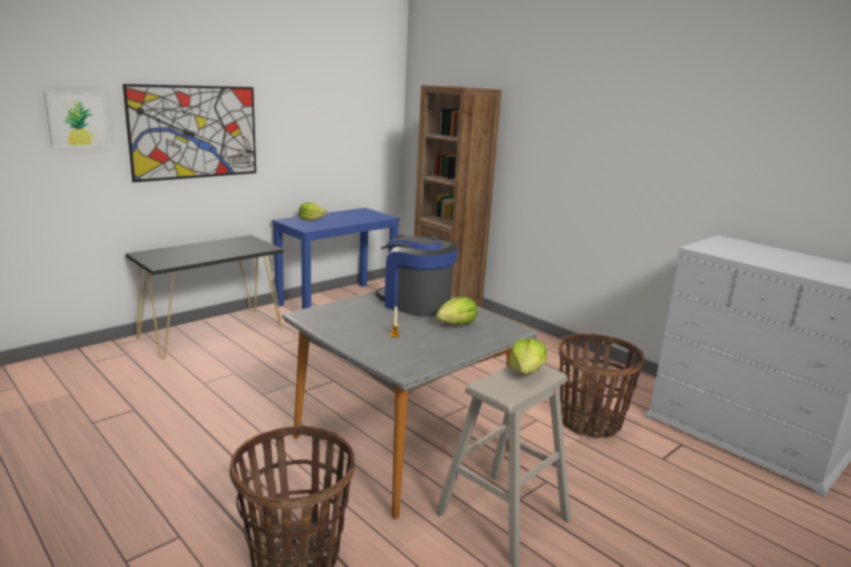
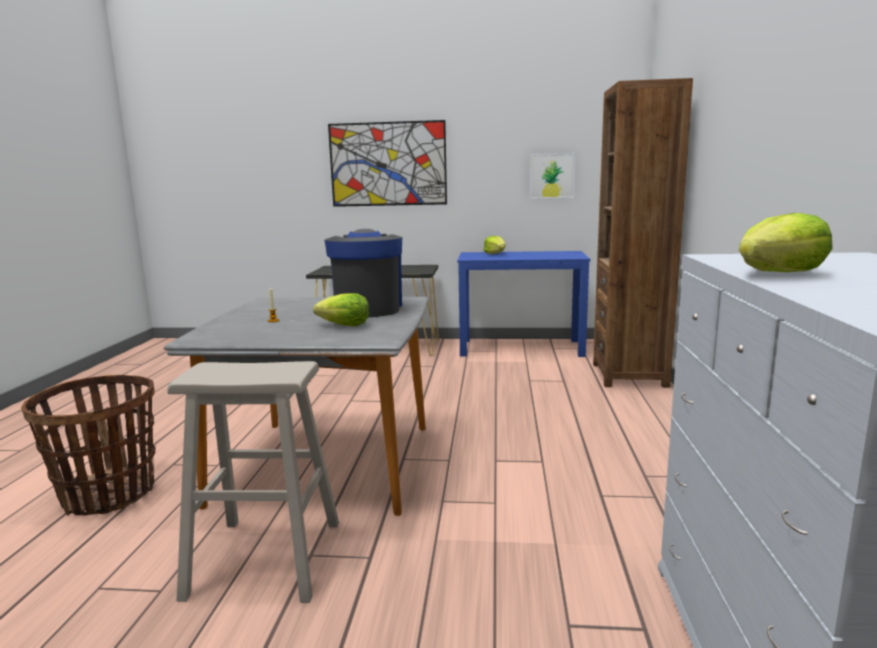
camera: 50 degrees right, 5 degrees down
picture [44,91,110,148] -> picture moved to [530,153,575,199]
lettuce [509,338,547,374] -> lettuce moved to [739,213,832,272]
basket [559,333,644,438] -> none

